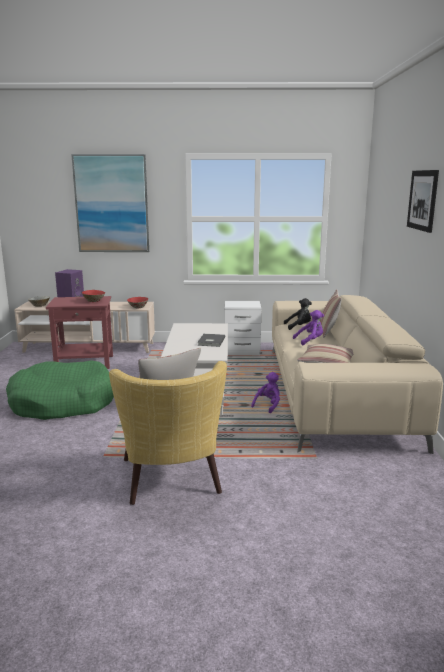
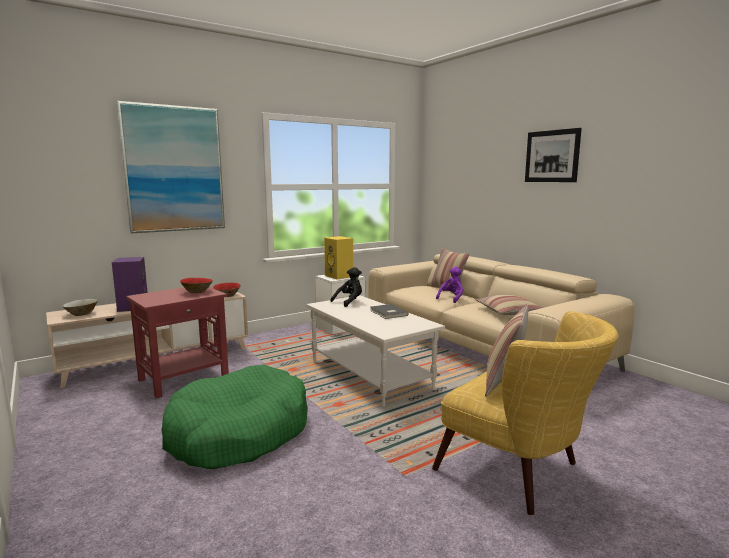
camera: 35 degrees left, 5 degrees down
purple plush toy [251,372,280,413] -> none
black plush toy [284,298,312,330] -> black plush toy moved to [330,267,362,307]
none -> yellow speaker [324,236,353,280]

